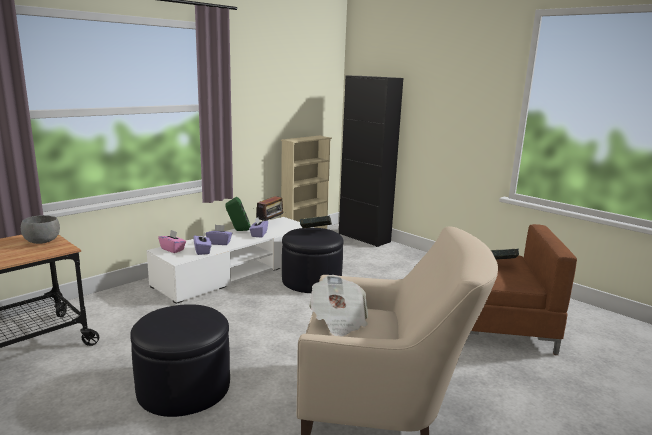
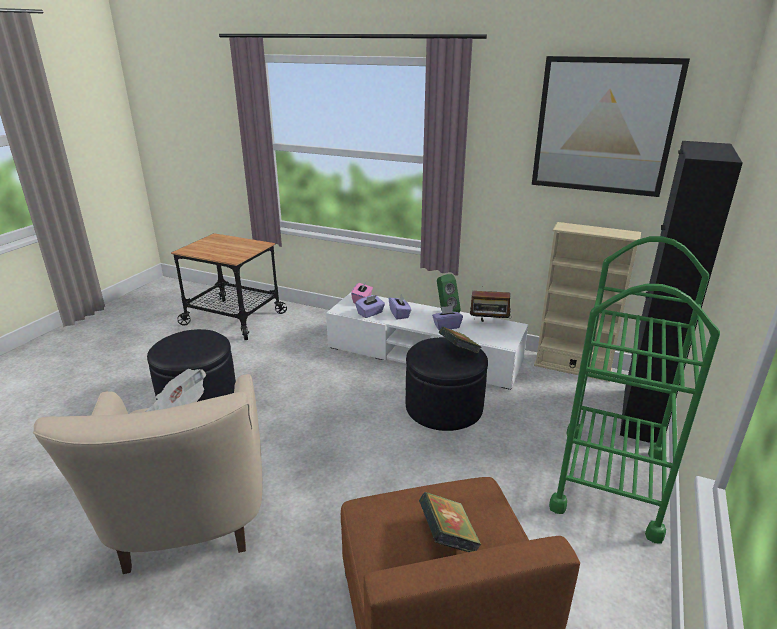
camera: 70 degrees right, 10 degrees up
grey bowl [21,215,60,244] -> none
none -> picture [532,56,690,197]
none -> green cart [549,236,720,544]

